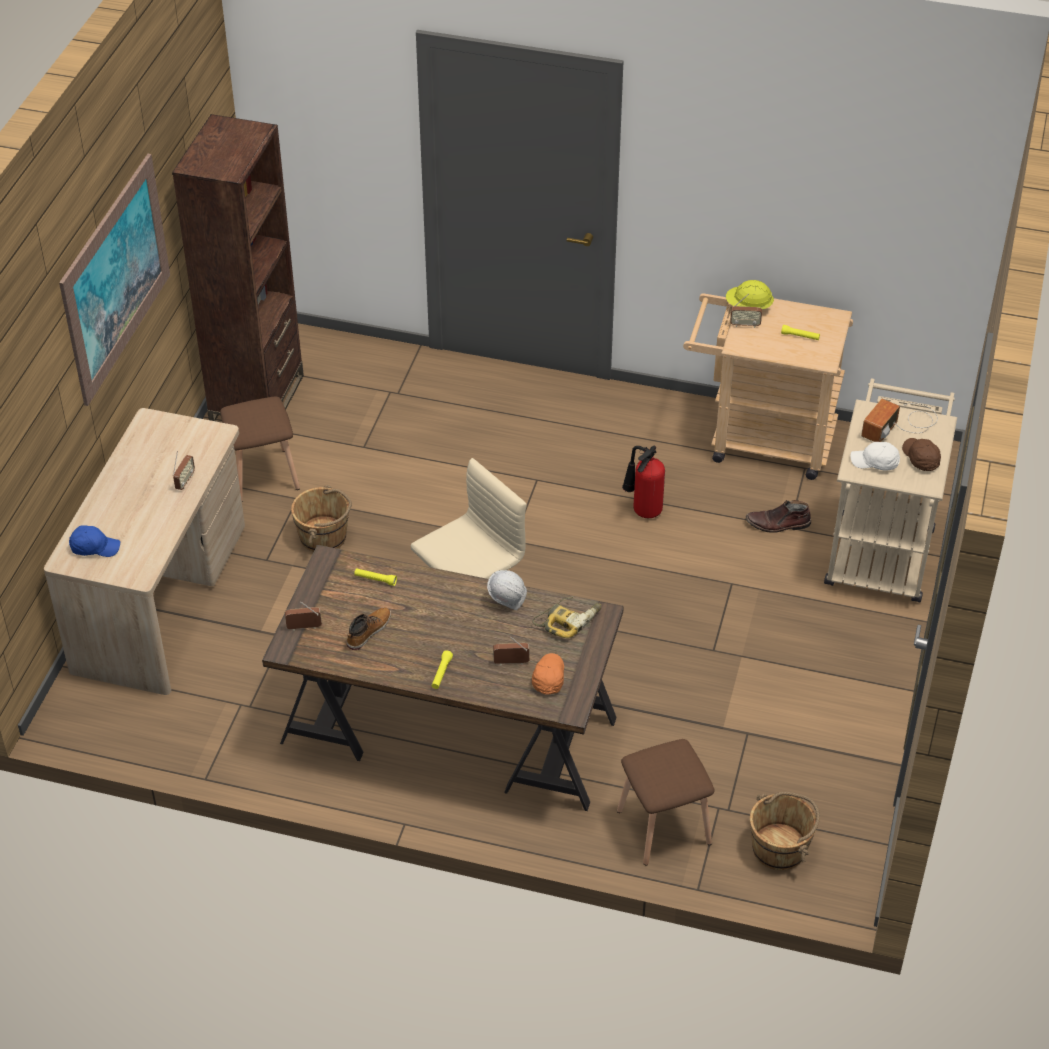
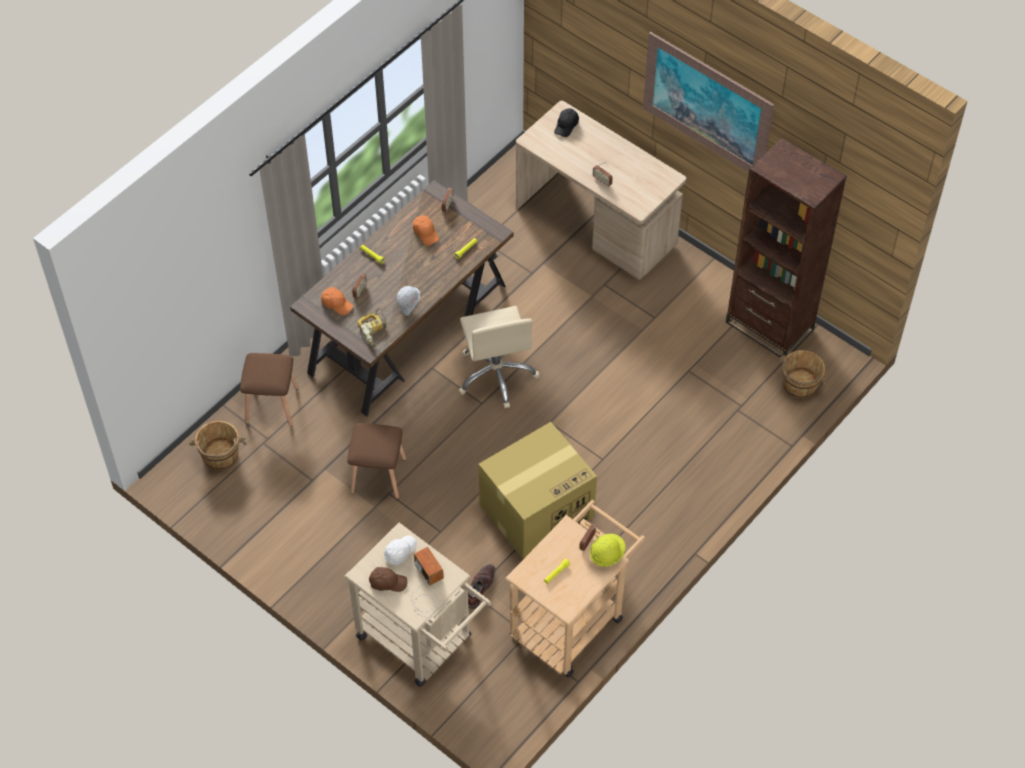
camera: 115 degrees right, 10 degrees up
blue cap [69,525,120,557] -> black cap [554,108,579,137]
brown stool [220,396,300,501] -> brown stool moved to [347,423,406,499]
brown bucket [291,485,352,552] -> brown bucket moved to [779,350,828,399]
boot [347,608,391,650] -> orange cap [413,216,439,245]
fire extinguisher [622,446,665,518] -> cardboard box [478,422,597,559]

